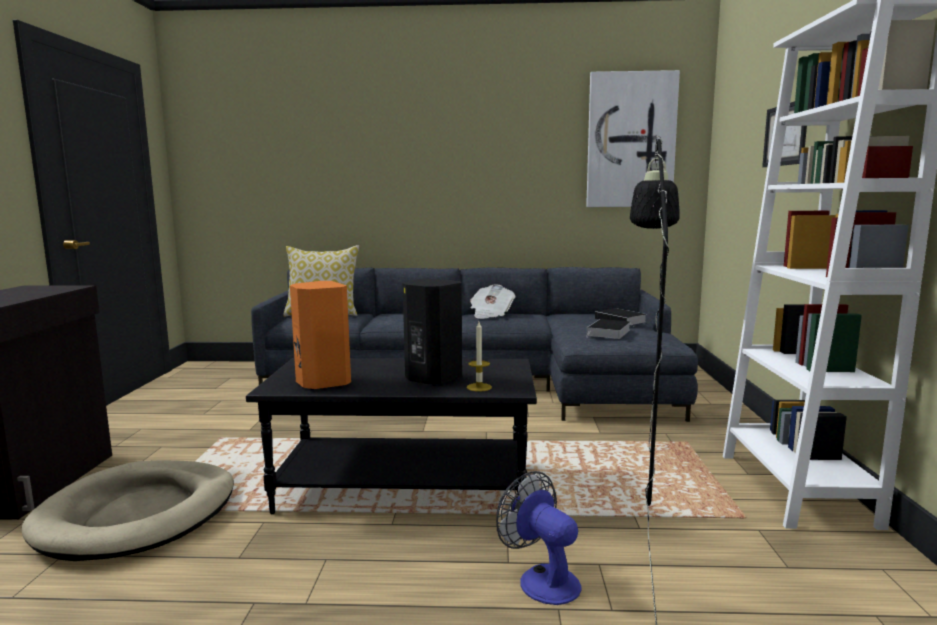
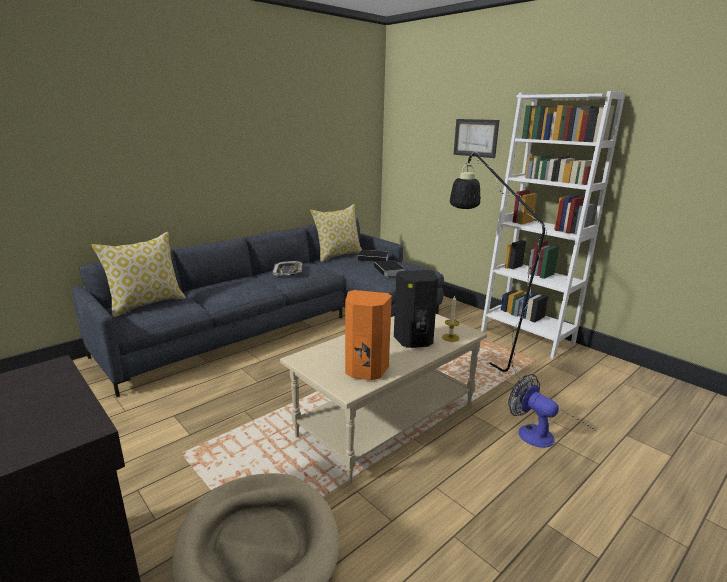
camera: 45 degrees left, 10 degrees up
black coffee table [246,358,537,514] -> beige coffee table [280,314,487,484]
newspaper [470,284,515,319] -> tray [272,261,303,276]
fan [496,471,582,605] -> fan turned 45 degrees clockwise [508,374,559,448]
picture [586,70,680,207] -> none
none -> pillow [310,204,362,262]

